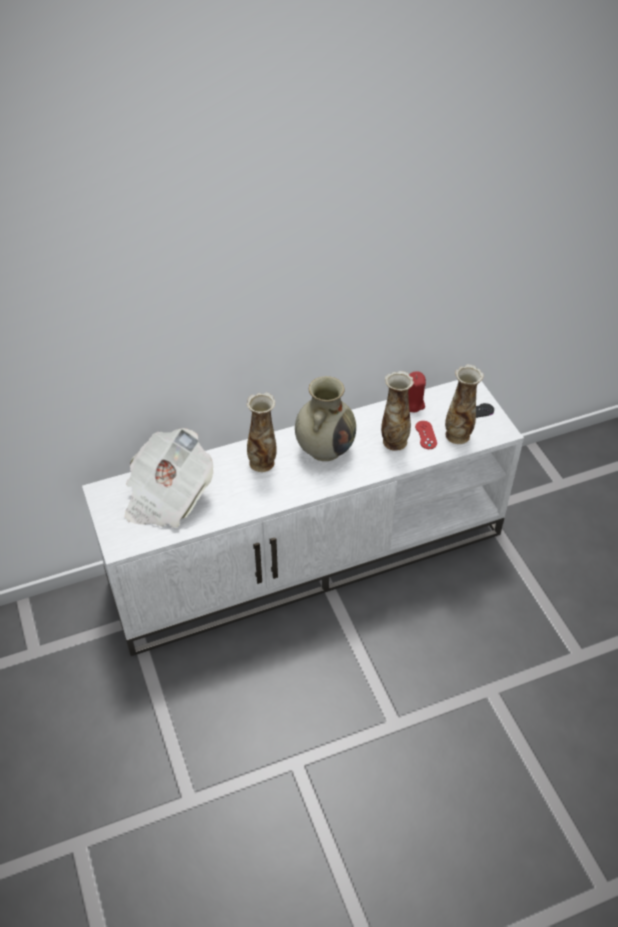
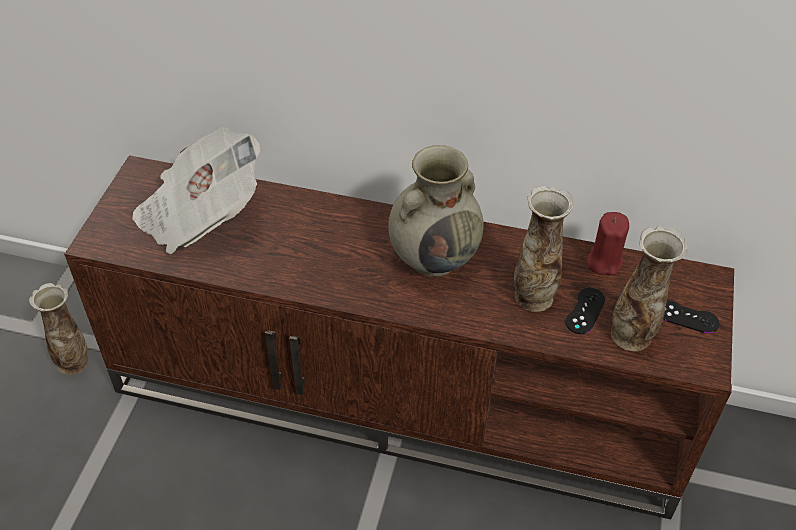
camera: 35 degrees right, 0 degrees up
white tv stand [82,380,524,656] -> brown tv stand [64,155,734,519]
vase [247,393,277,472] -> vase moved to [29,283,88,375]
red game controller [415,421,437,449] -> black game controller [566,288,605,334]

